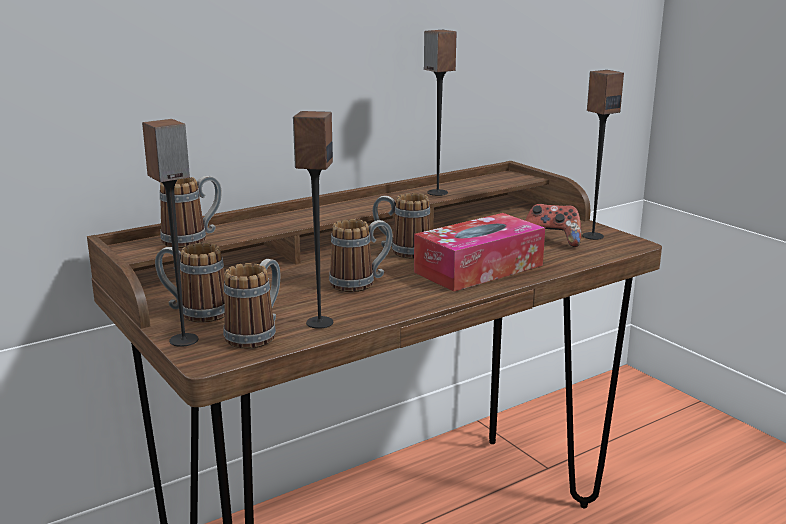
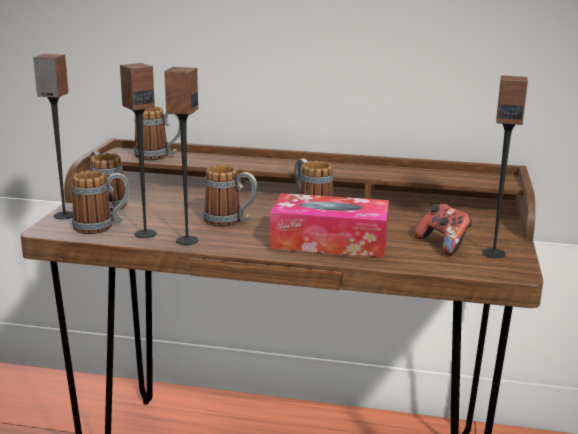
camera: 45 degrees right, 0 degrees up
speaker [424,30,456,196] -> speaker moved to [164,67,198,245]

